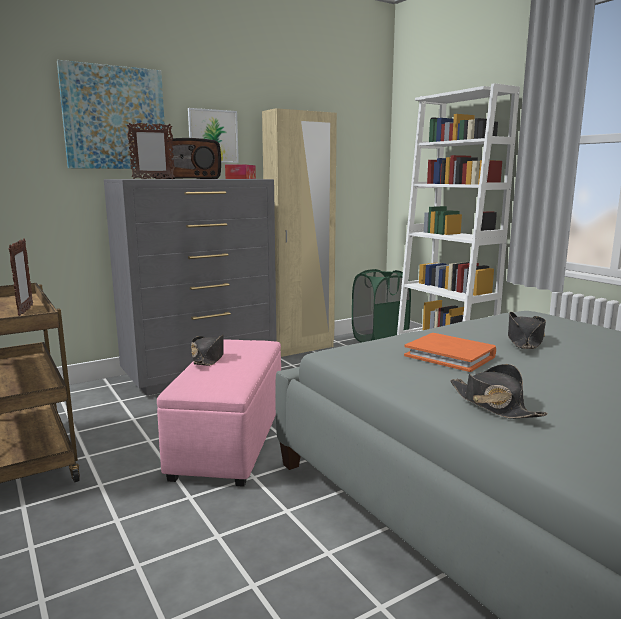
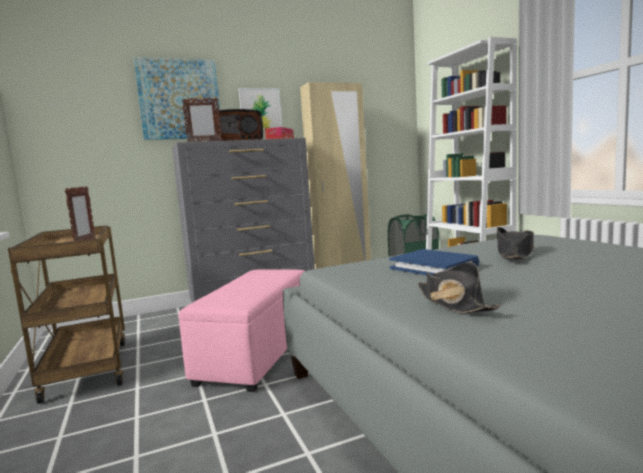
camera: 10 degrees right, 5 degrees down
black hat [191,334,224,366] -> none
orange book [404,333,496,372] -> blue book [389,249,479,276]

